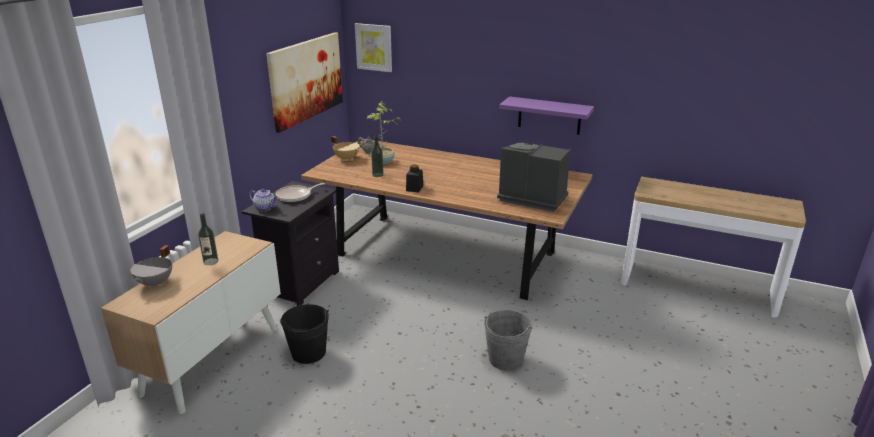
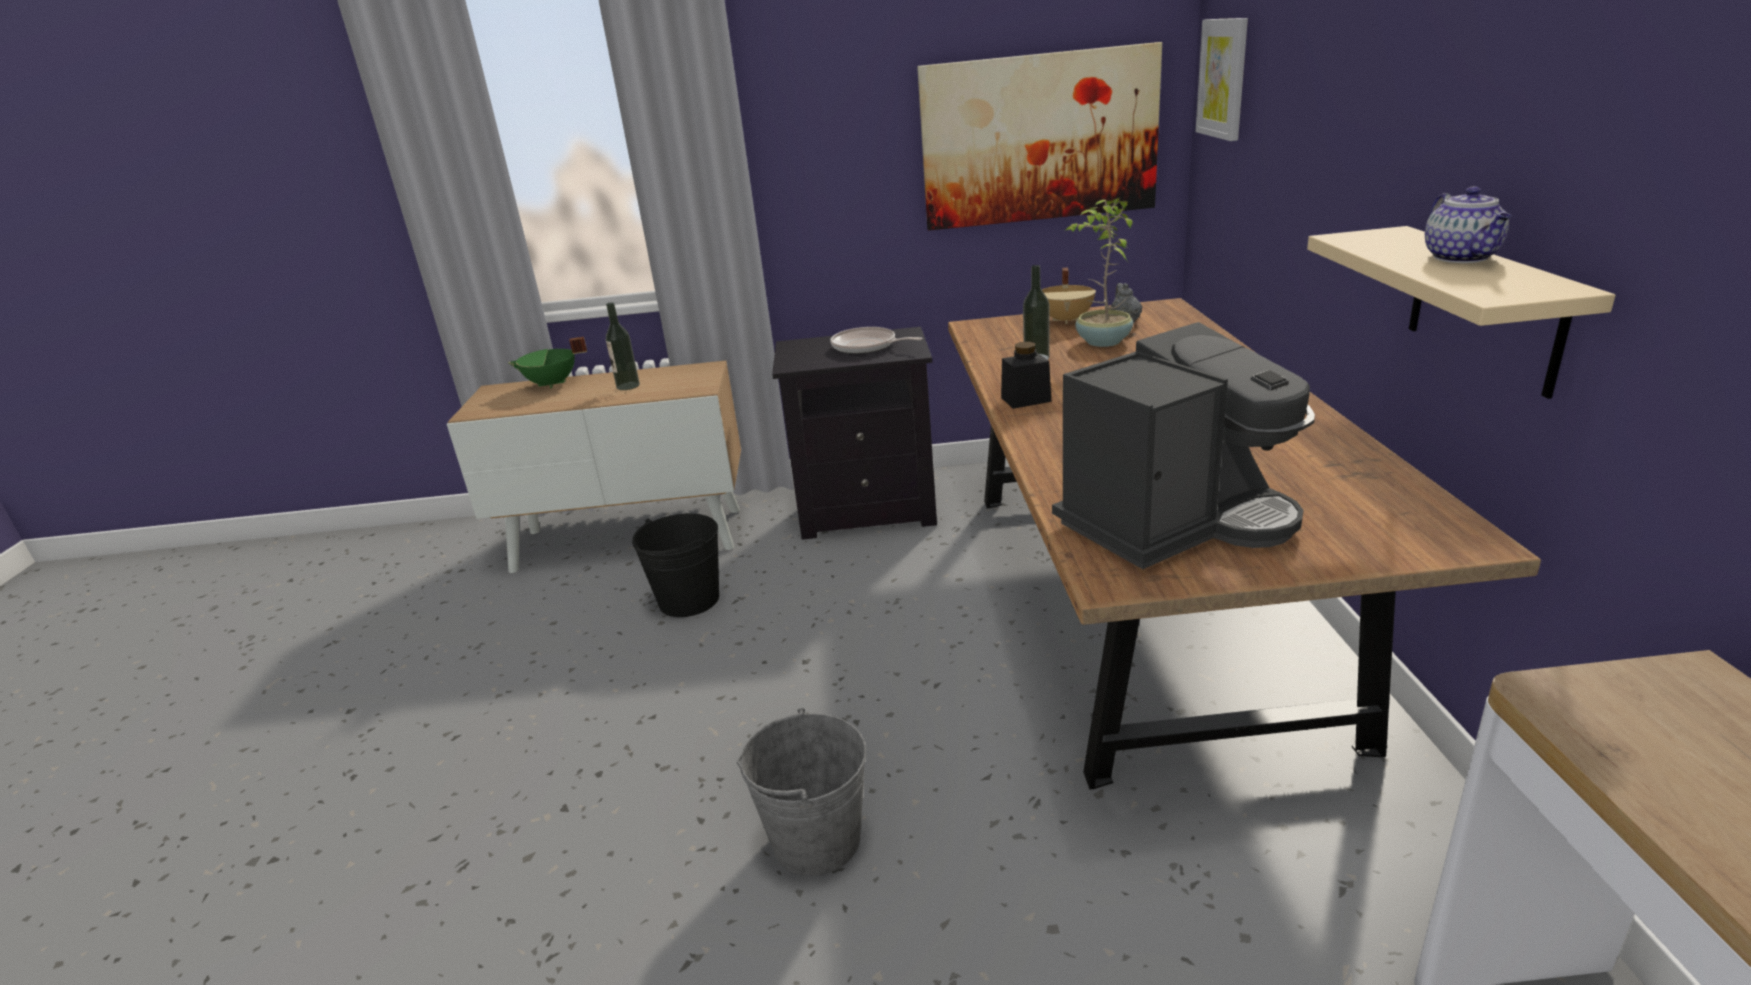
camera: 65 degrees right, 0 degrees up
grey cooking pot [130,245,172,288] -> green cooking pot [508,337,587,389]
teapot [249,189,278,211] -> teapot moved to [1425,186,1511,263]
coffee machine [497,142,571,212] -> coffee machine turned 60 degrees clockwise [1052,322,1315,569]
purple shelf [499,96,594,135] -> beige shelf [1307,226,1616,399]

